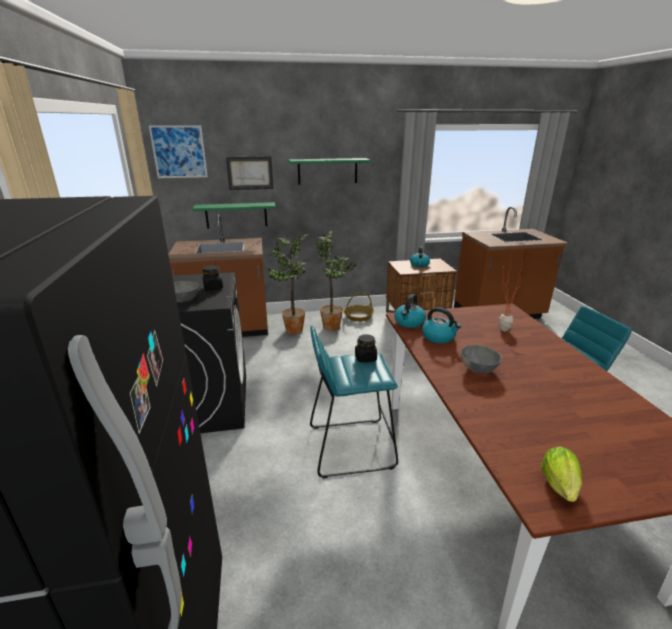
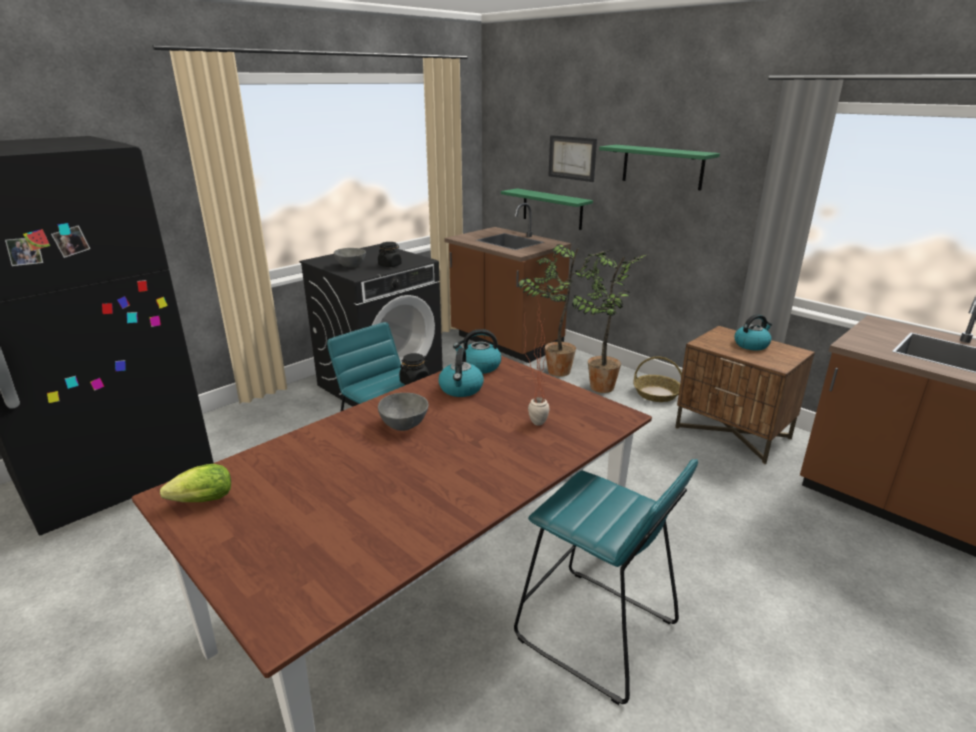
camera: 55 degrees right, 0 degrees up
picture [149,125,208,178] -> none

